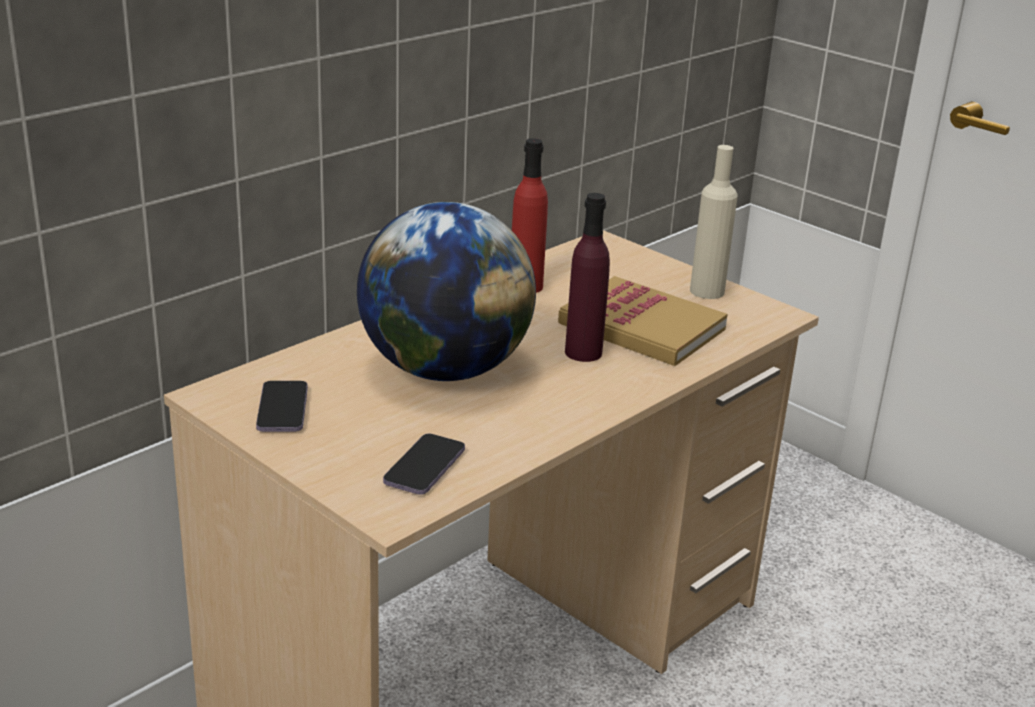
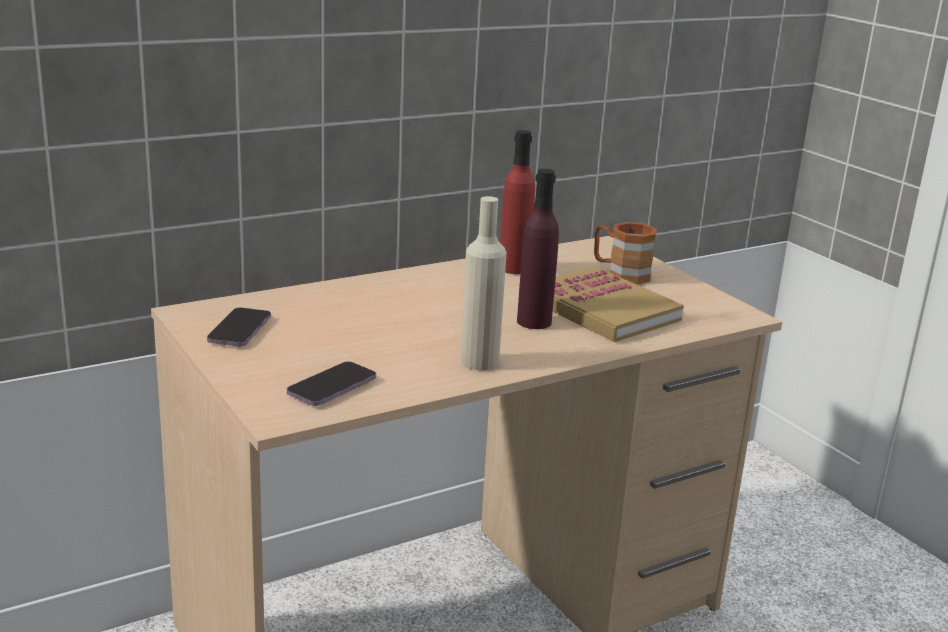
camera: 15 degrees right, 5 degrees down
globe [357,202,536,381] -> none
beige bottle [690,145,738,299] -> beige bottle moved to [460,196,507,370]
none -> brown mug [594,222,657,285]

